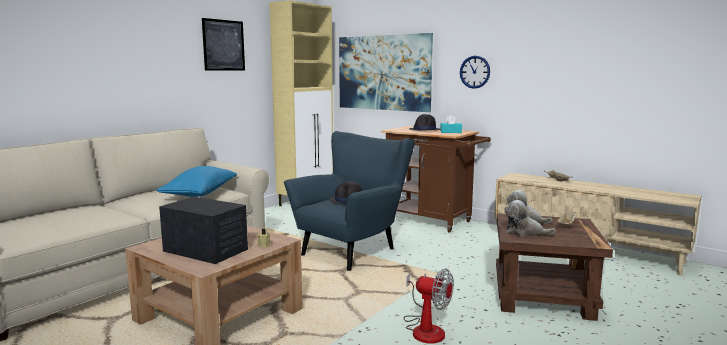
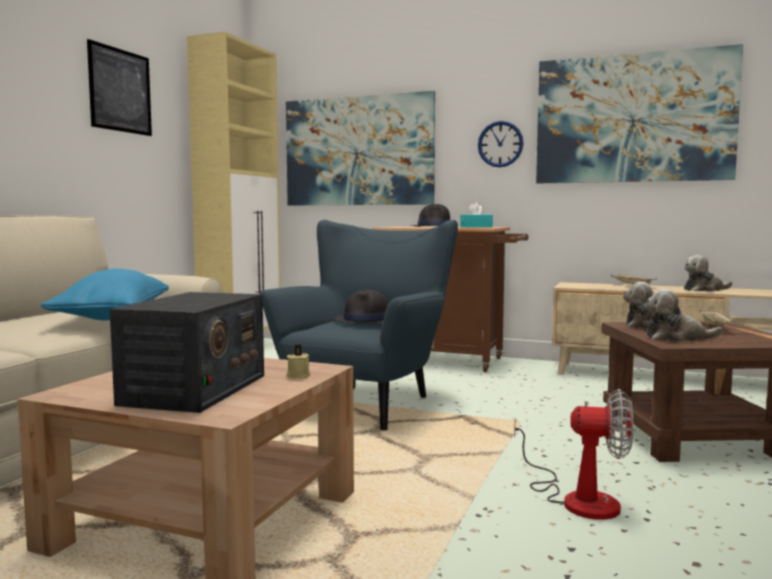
camera: 15 degrees left, 5 degrees down
radio [159,197,248,264] -> radio turned 90 degrees clockwise [110,292,264,413]
none -> picture [536,44,743,183]
none -> plush toy [684,255,732,291]

